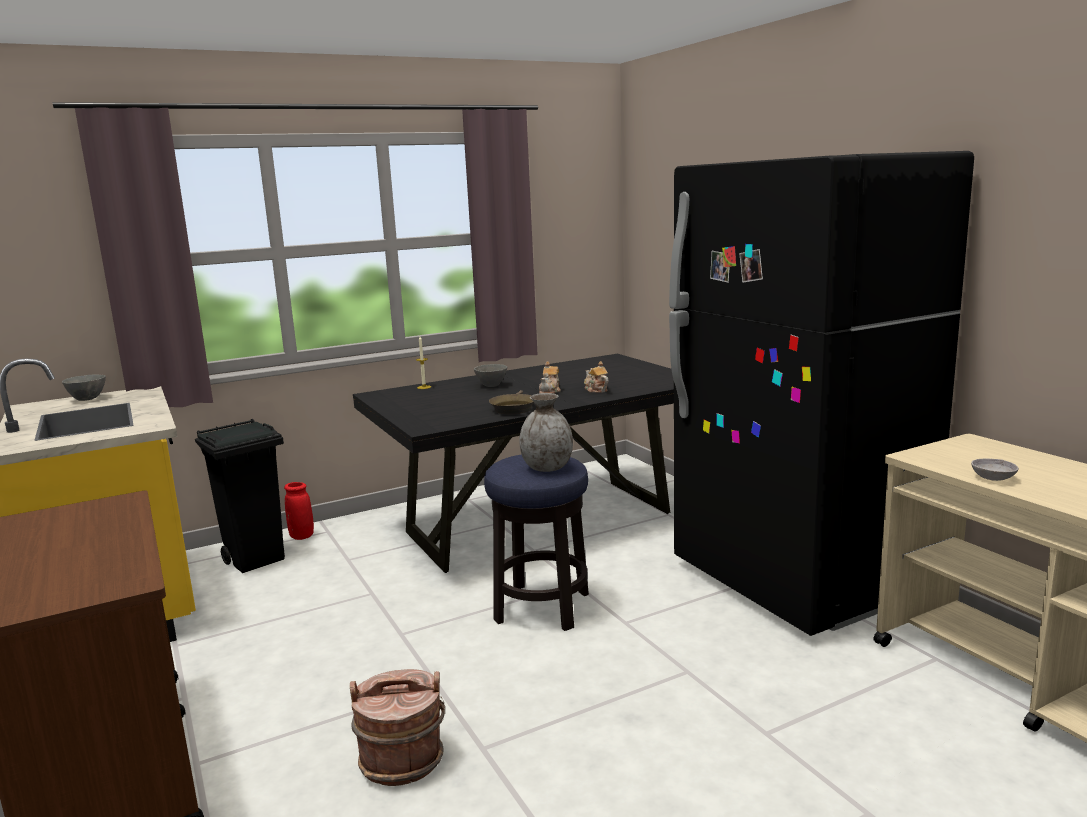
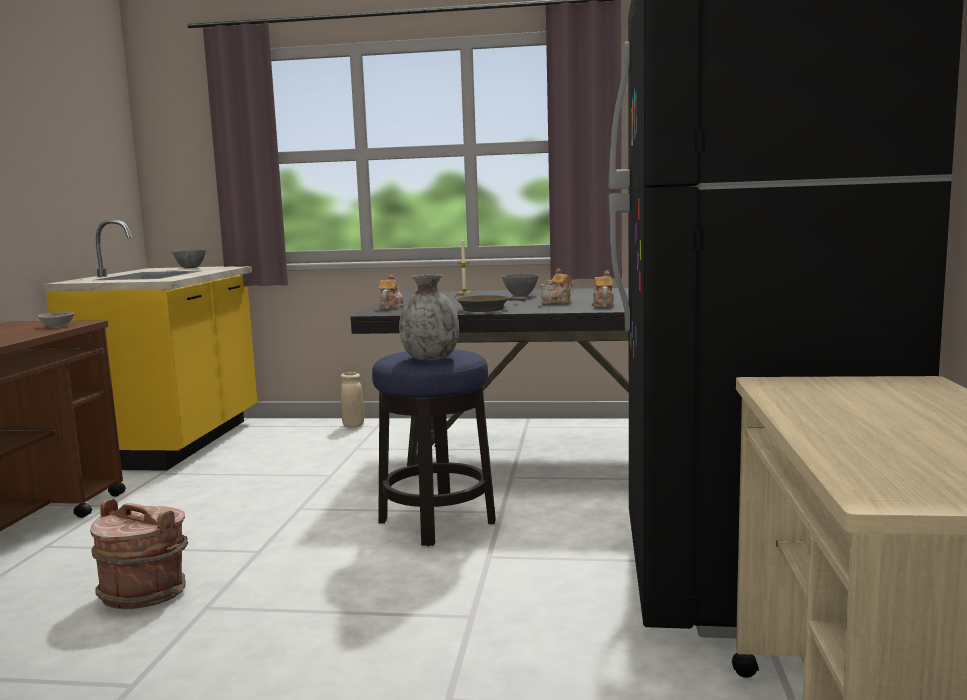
camera: 35 degrees right, 5 degrees down
black trash can [195,419,285,573] -> none
red vase [284,482,314,540] -> beige vase [341,372,364,428]
grey bowl [971,459,1019,481] -> grey bowl moved to [38,312,74,327]
none -> teapot [379,274,404,309]

